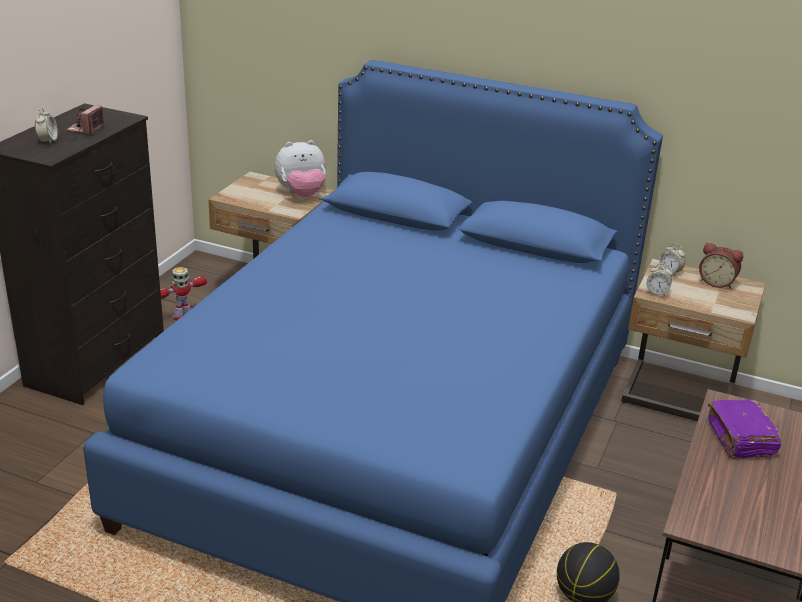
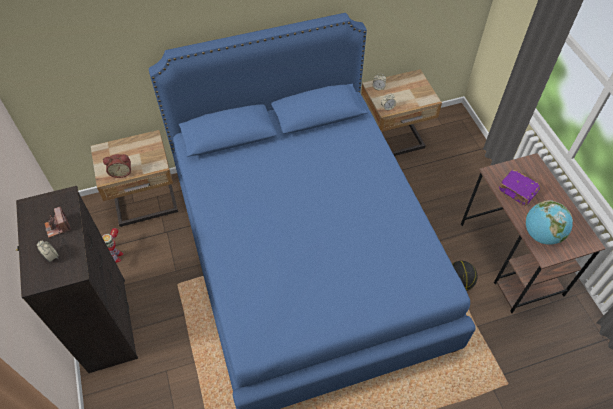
camera: 40 degrees left, 25 degrees up
plush toy [274,140,326,197] -> none
alarm clock [699,243,743,289] -> alarm clock moved to [103,154,131,178]
none -> globe [526,200,573,245]

